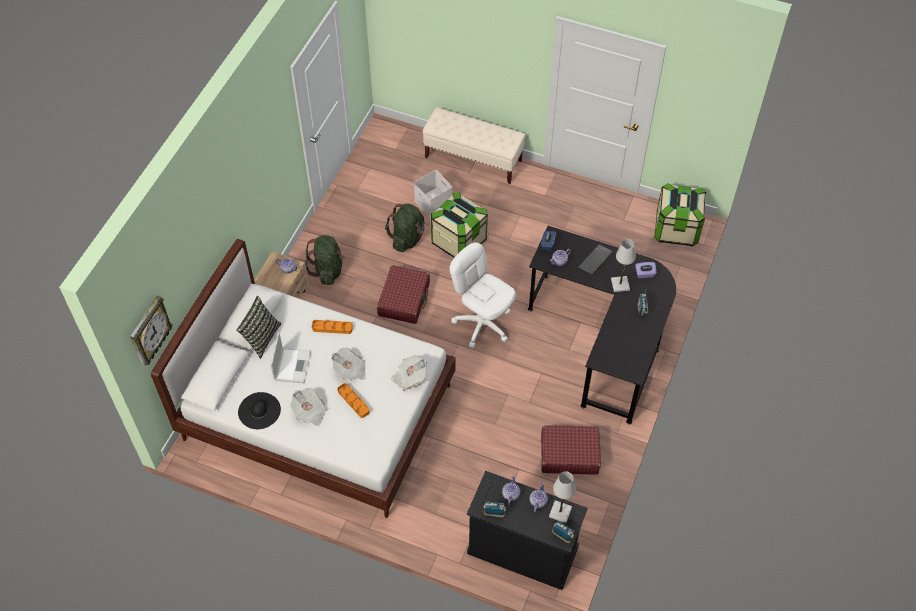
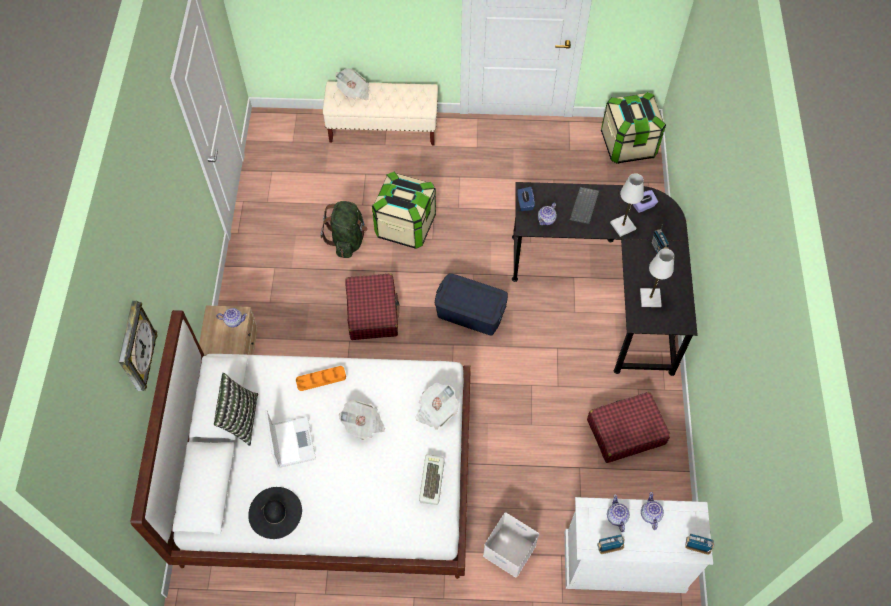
camera: 20 degrees left, 5 degrees up
wall clock [130,295,173,366] -> wall clock moved to [119,301,158,391]
newspaper [290,388,328,426] -> newspaper moved to [335,69,369,100]
green backpack [305,235,345,285] -> none
orange tray [338,383,370,418] -> none
white storage box [414,170,452,218] -> white storage box moved to [483,513,539,577]
white office chair [450,242,516,348] -> blue storage box [435,273,508,336]
black dresser [467,471,588,590] -> white dresser [564,497,713,593]
white table lamp [549,471,576,523] -> white table lamp moved to [640,248,674,307]
none -> keyboard [419,454,445,505]

